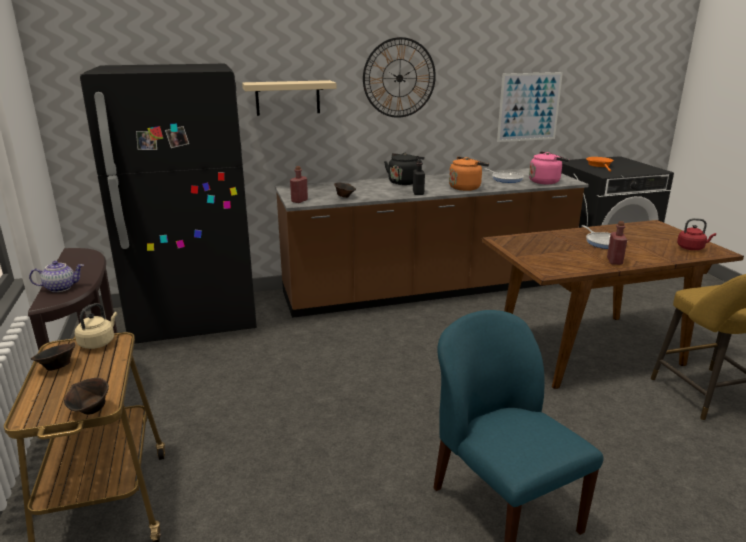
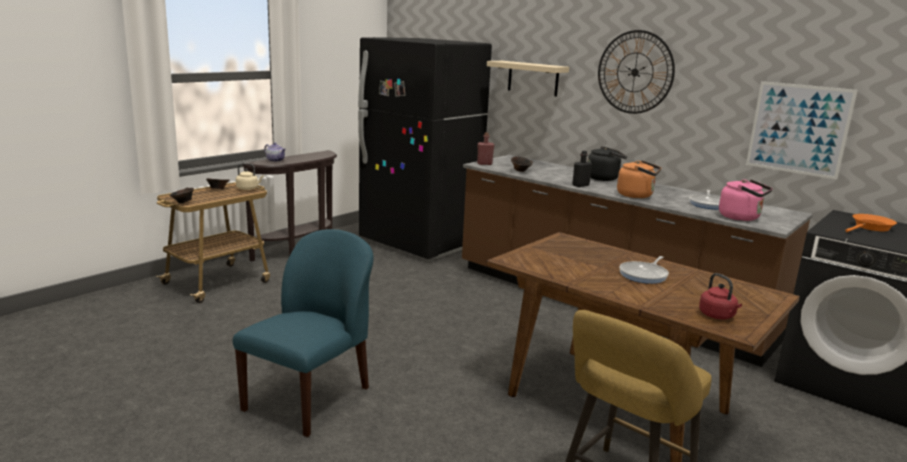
camera: 55 degrees right, 5 degrees down
red bottle [607,221,627,265] -> none

